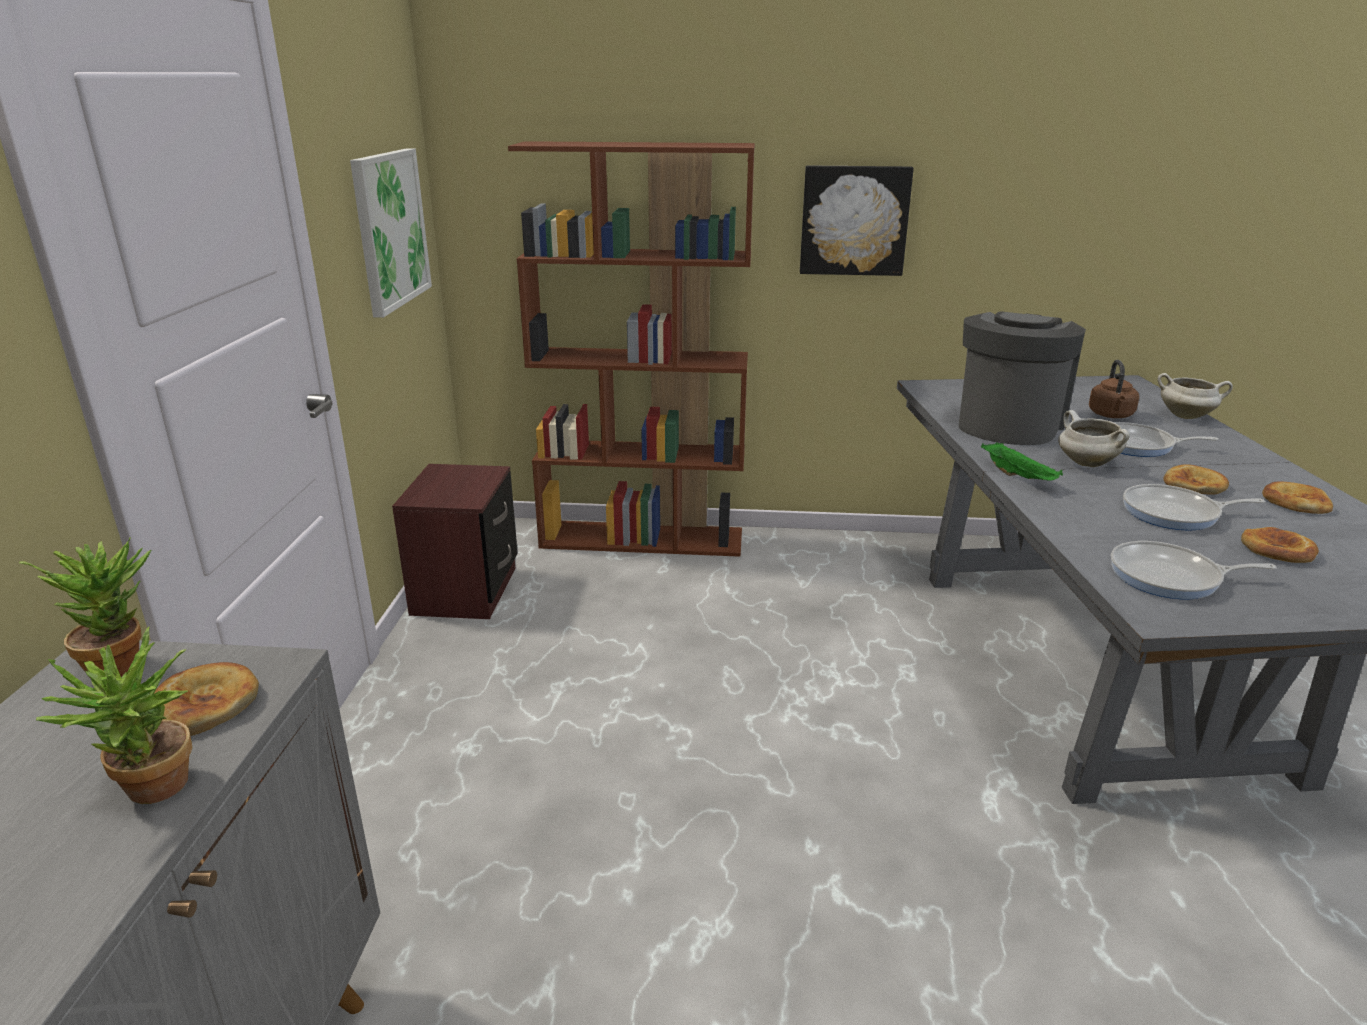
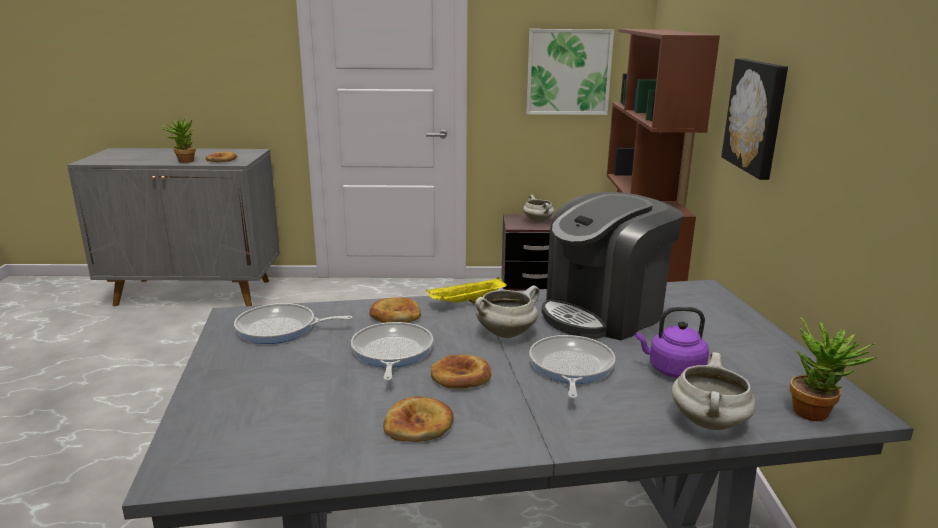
camera: 85 degrees right, 5 degrees down
potted plant [19,537,151,678] -> potted plant moved to [790,318,877,421]
coffee machine [959,311,1086,445] -> coffee machine turned 120 degrees clockwise [542,192,683,340]
green tray [981,442,1063,481] -> yellow tray [426,277,507,303]
brown kettle [1089,360,1139,418] -> purple kettle [635,307,709,378]
frying pan [1111,541,1277,599] -> frying pan turned 90 degrees counterclockwise [234,303,353,344]
bread [1241,527,1319,563] -> bread moved to [369,297,421,323]
none -> white cooking pot [523,195,554,222]

